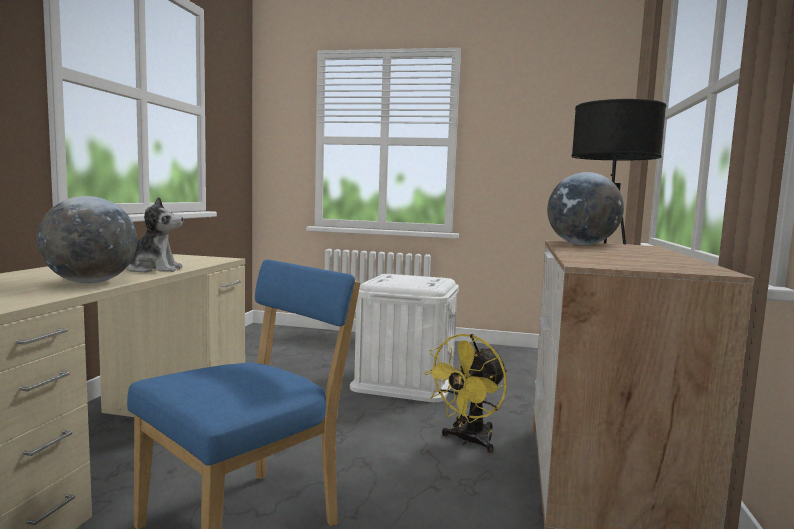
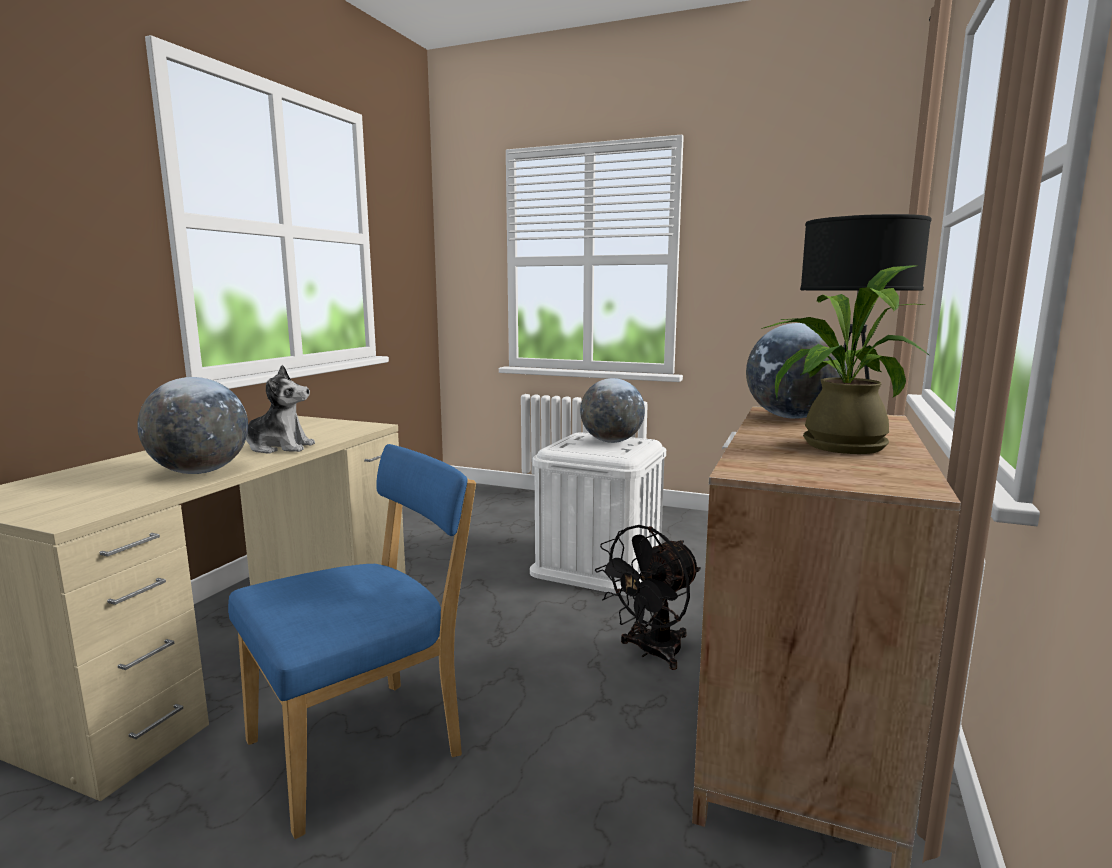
camera: 10 degrees right, 5 degrees up
yellow fan [424,334,507,453] -> black fan [595,525,701,670]
none -> globe [580,378,645,443]
none -> potted plant [761,265,930,454]

